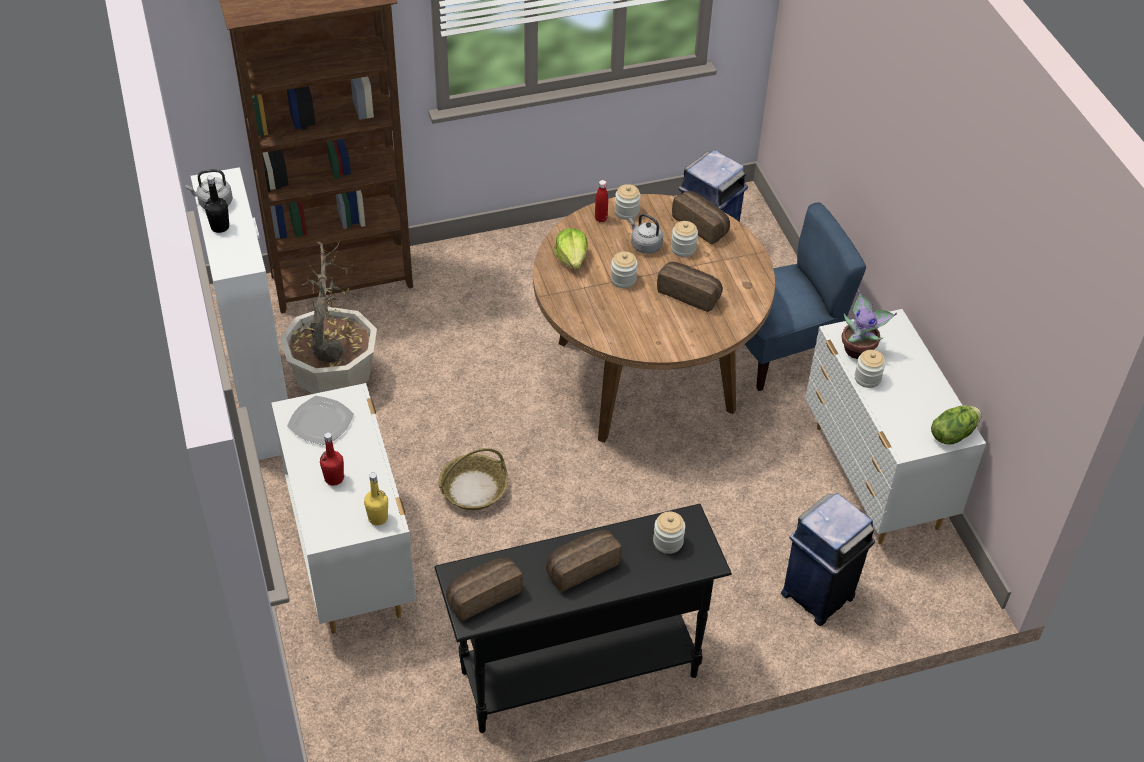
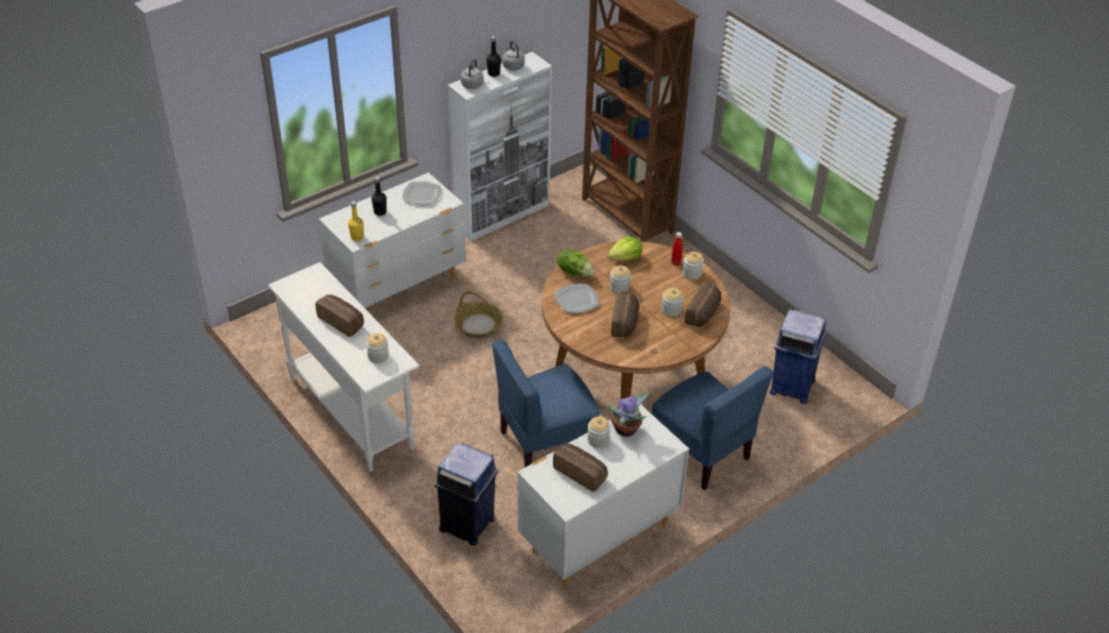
camera: 70 degrees right, 5 degrees down
potted plant [280,241,377,394] -> none
red bottle [320,433,344,486] -> black bottle [371,176,387,216]
black console table [434,504,732,733] -> white console table [268,262,420,472]
bread [446,557,523,621] -> bread moved to [553,444,608,492]
grey kettle [629,214,663,254] -> grey kettle moved to [461,59,483,89]
lettuce [931,406,982,445] -> lettuce moved to [557,249,594,277]
none -> blue chair [492,339,600,467]
none -> plate [555,284,599,313]

